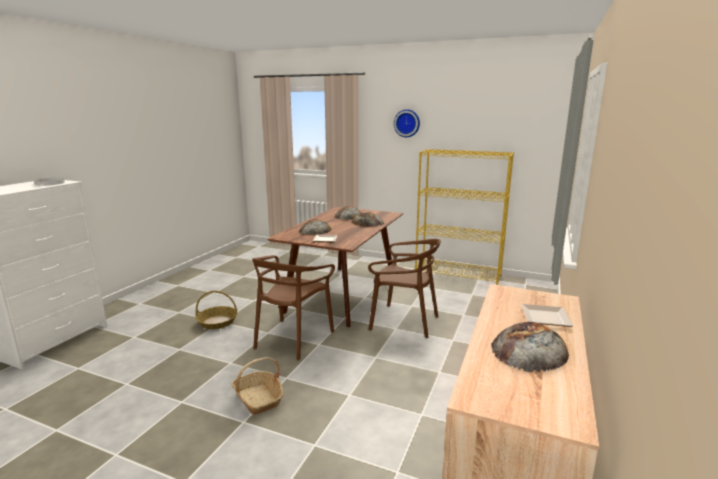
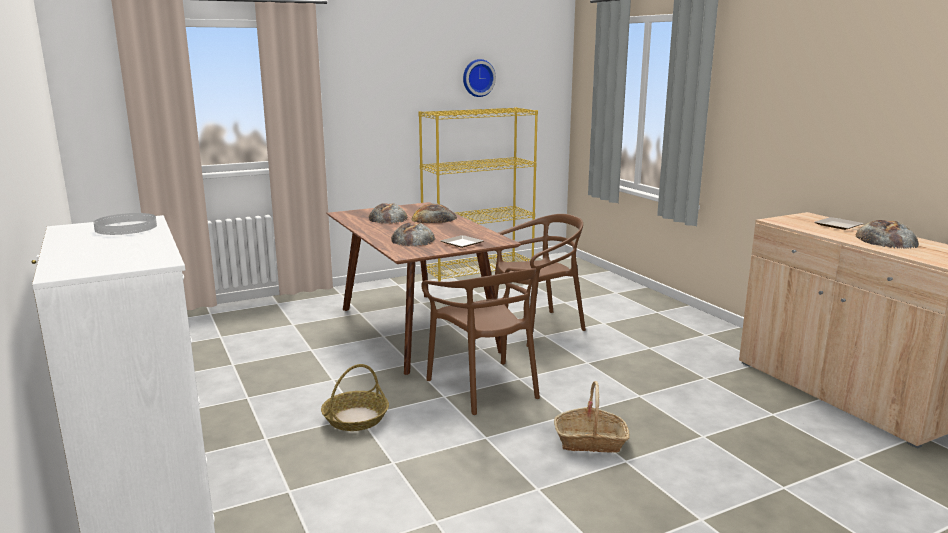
camera: 50 degrees left, 0 degrees up
wall clock [394,109,420,137] -> wall clock moved to [463,59,496,97]

